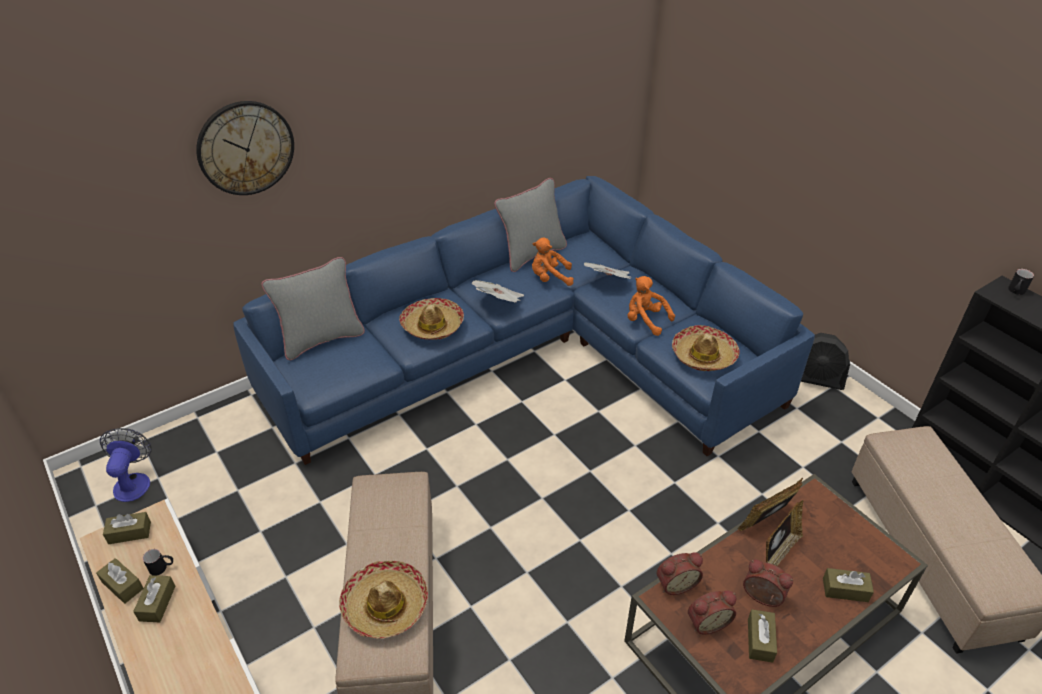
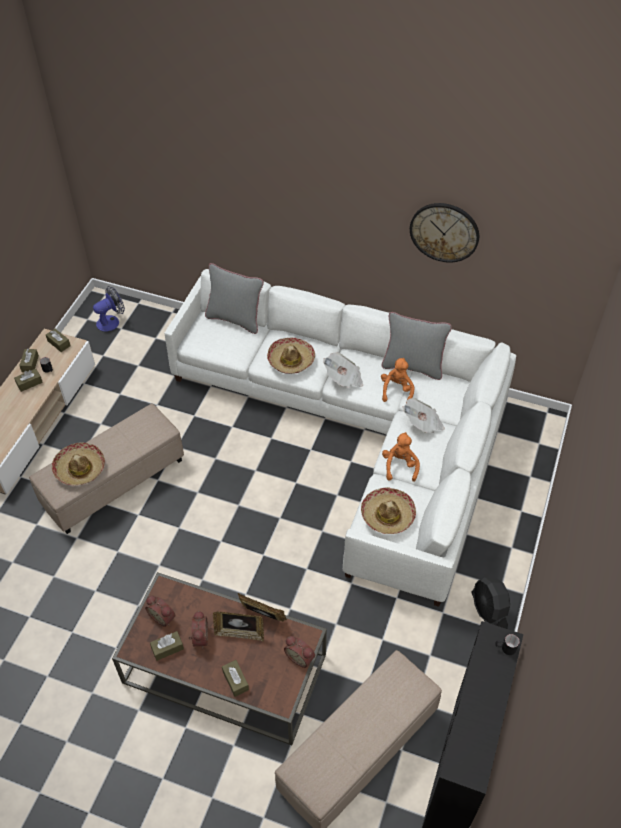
camera: 55 degrees right, 10 degrees up
wall clock [196,101,294,195] -> wall clock moved to [410,203,479,262]
blue sofa [233,176,815,465] -> white sofa [165,269,516,607]
orange plush toy [532,238,574,286] -> orange plush toy turned 45 degrees clockwise [381,358,414,403]
alarm clock [656,552,703,595] -> alarm clock moved to [284,636,315,668]

